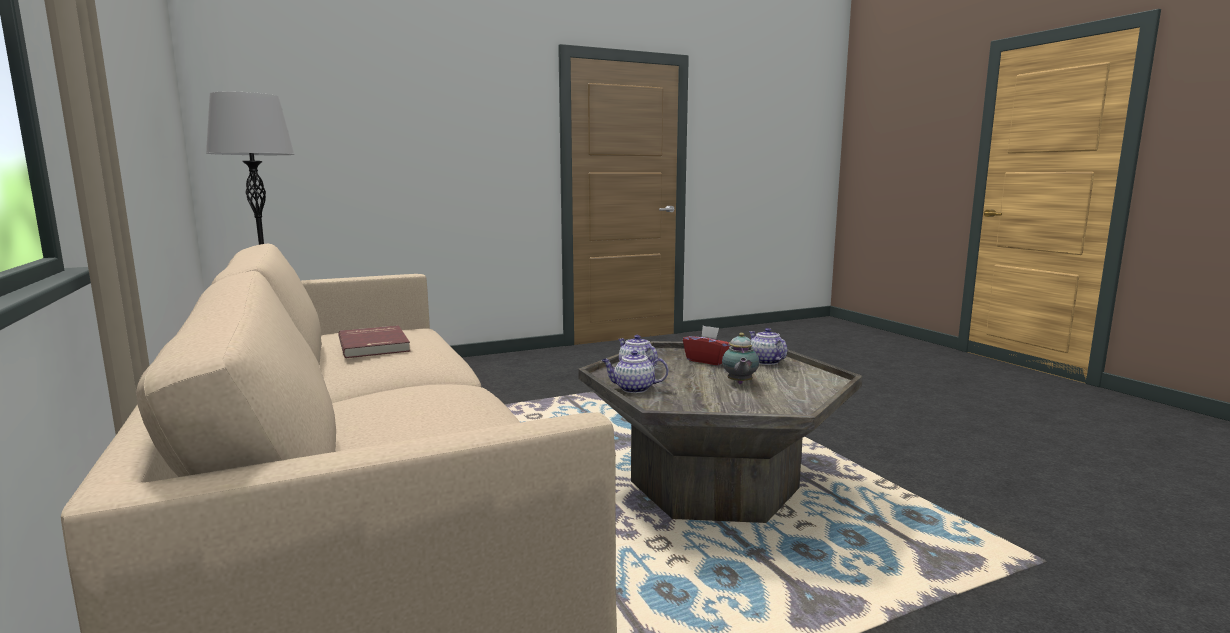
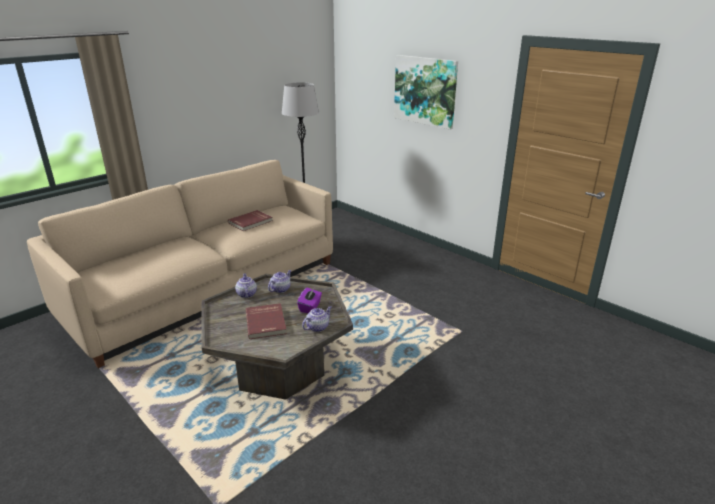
camera: 70 degrees right, 15 degrees up
red tissue box [683,325,730,365] -> purple tissue box [297,287,322,313]
teapot [722,333,759,384] -> red book [246,303,287,339]
none -> picture [394,55,458,129]

